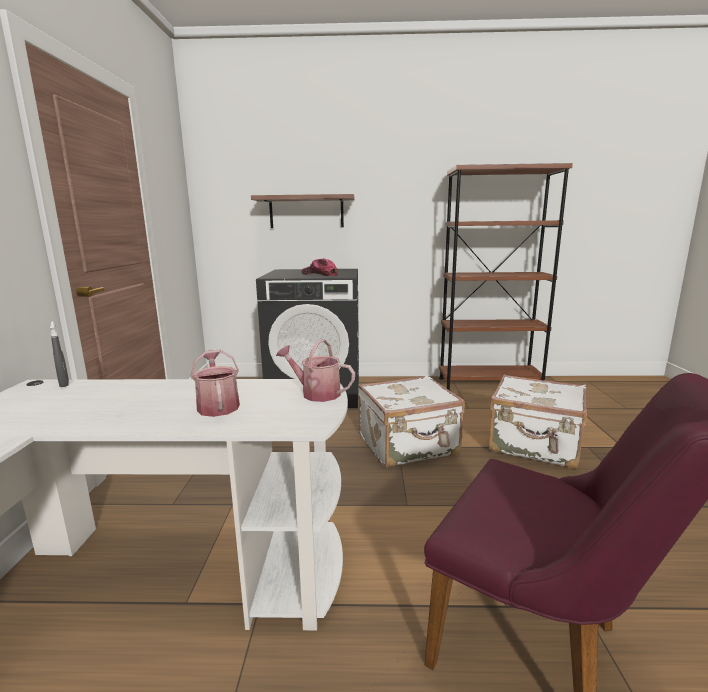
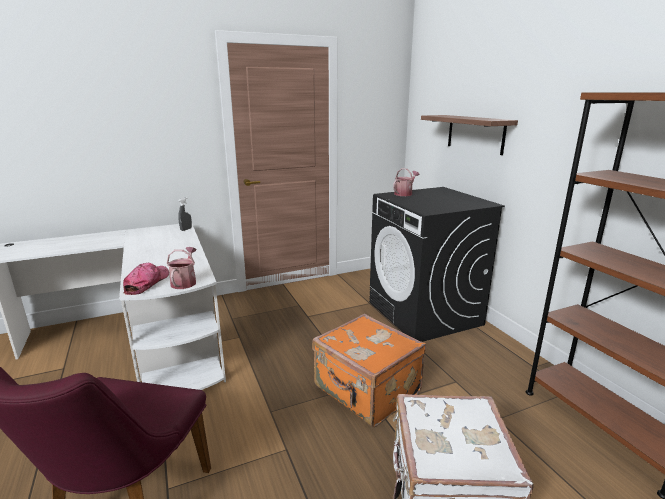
camera: 65 degrees right, 5 degrees up
watering can [191,350,240,417] -> watering can moved to [393,168,419,196]
cap [302,258,338,276] -> cap moved to [123,263,169,295]
white suitcase [358,375,465,467] -> orange suitcase [312,314,426,427]

